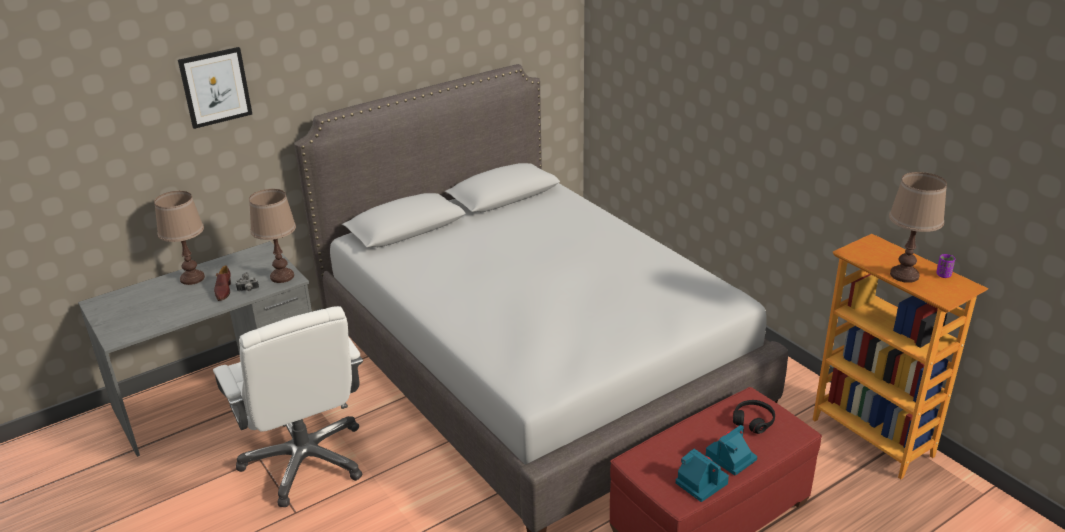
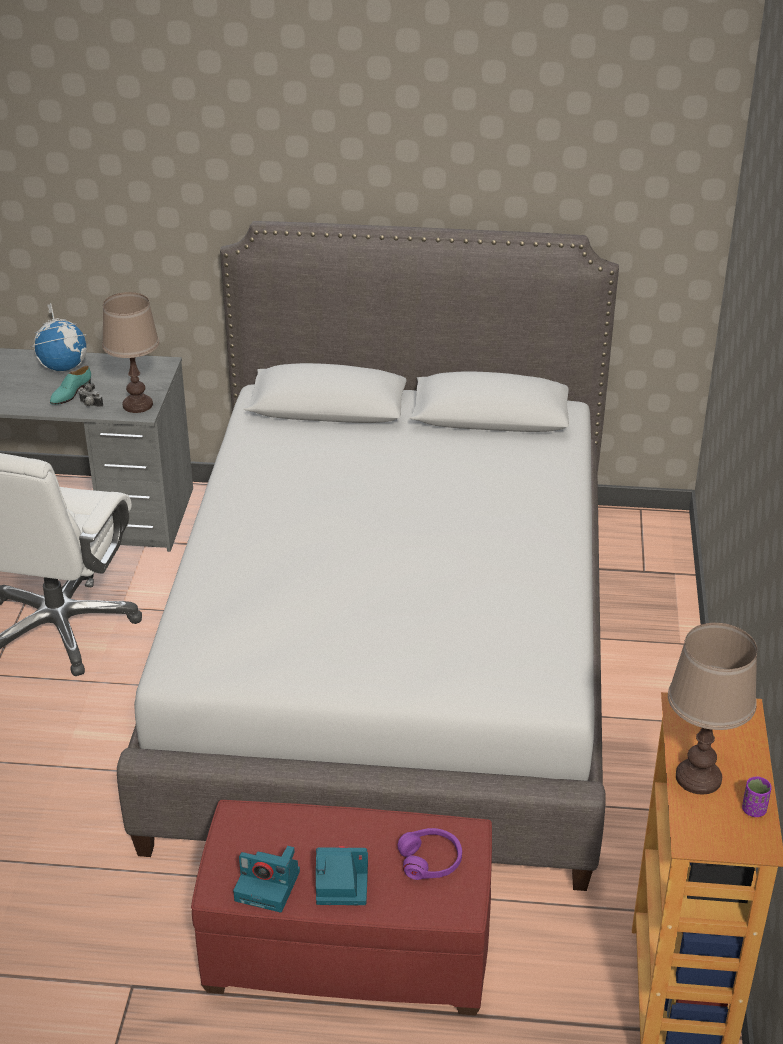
camera: 40 degrees right, 5 degrees up
brown table lamp [154,191,205,285] -> globe [30,303,87,371]
picture [178,47,252,129] -> none
brown shoe [214,266,231,301] -> turquoise shoe [50,366,91,405]
camera [675,449,729,502] -> camera turned 105 degrees clockwise [233,846,300,912]
black headphones [733,400,775,434] -> purple headphones [397,828,462,880]

